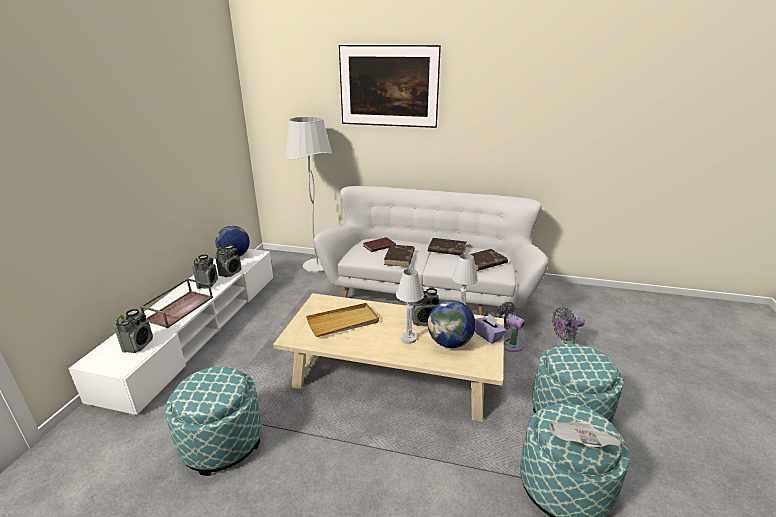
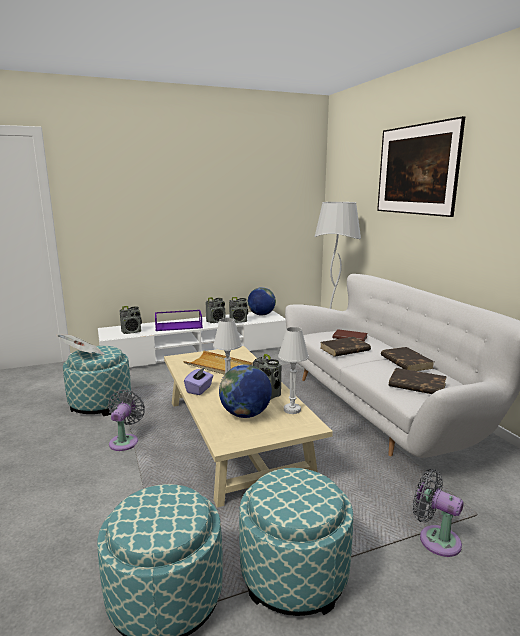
camera: 55 degrees right, 10 degrees down
brown tray [140,278,213,328] -> purple tray [155,310,203,331]
purple tissue box [475,314,506,344] -> purple tissue box moved to [184,367,213,395]
grey fan [495,302,525,352] -> grey fan moved to [108,390,145,451]
newspaper [549,421,620,447] -> newspaper moved to [56,334,105,354]

